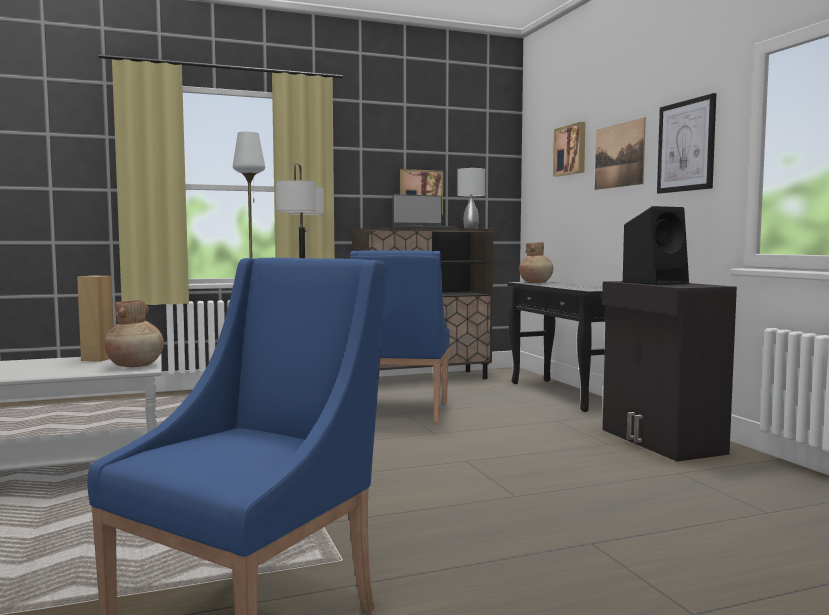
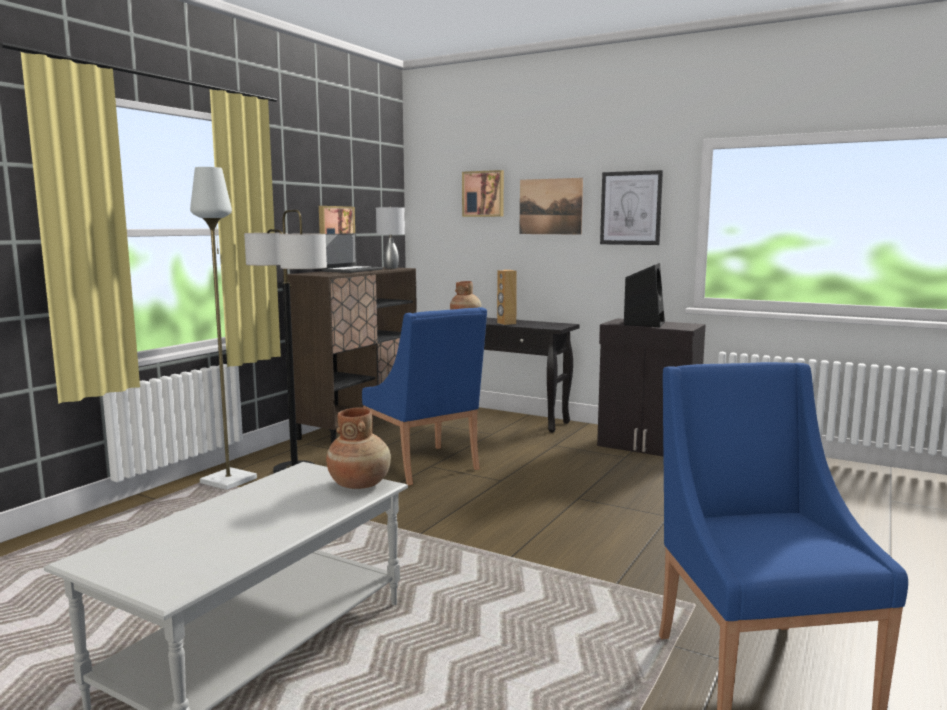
camera: 40 degrees left, 5 degrees up
brown speaker [77,276,113,362] -> brown speaker moved to [497,270,517,325]

